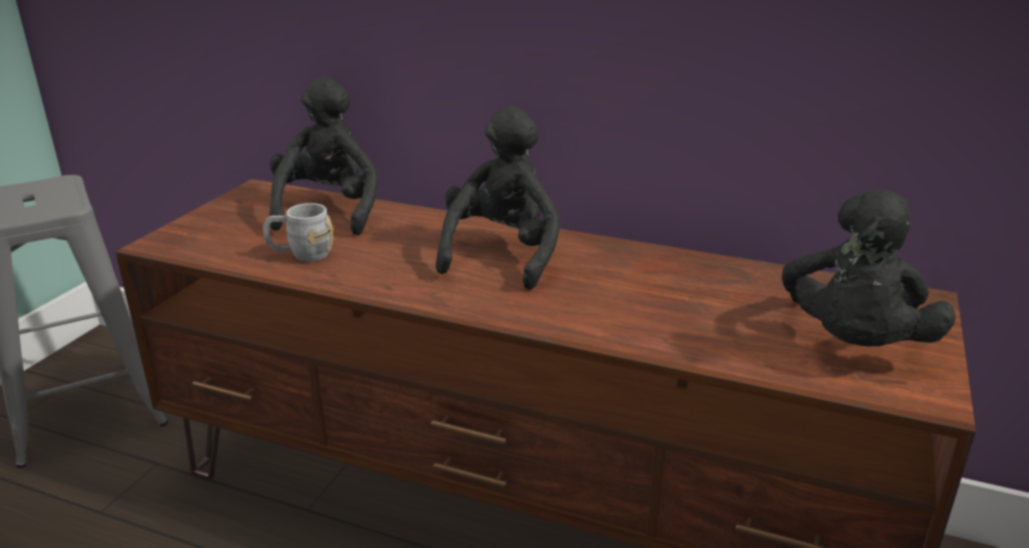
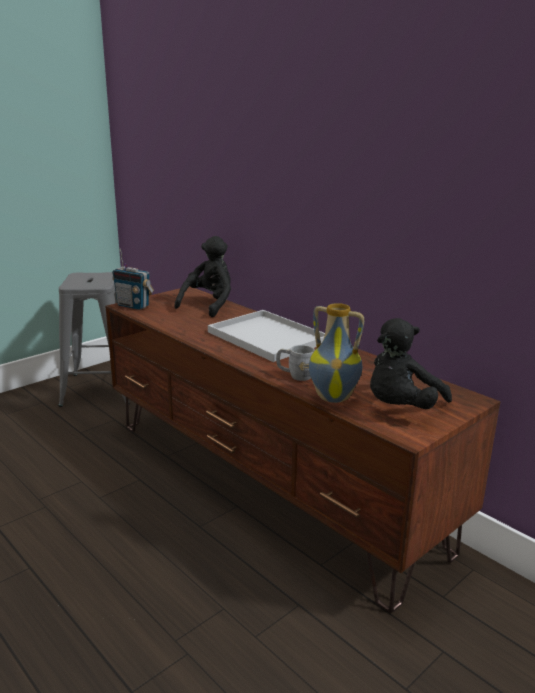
camera: 25 degrees right, 5 degrees down
grey mug [263,203,333,262] -> grey mug moved to [276,345,315,381]
black plush toy [436,106,560,290] -> white tray [208,310,325,362]
none -> radio [112,248,154,310]
none -> vase [309,303,364,403]

